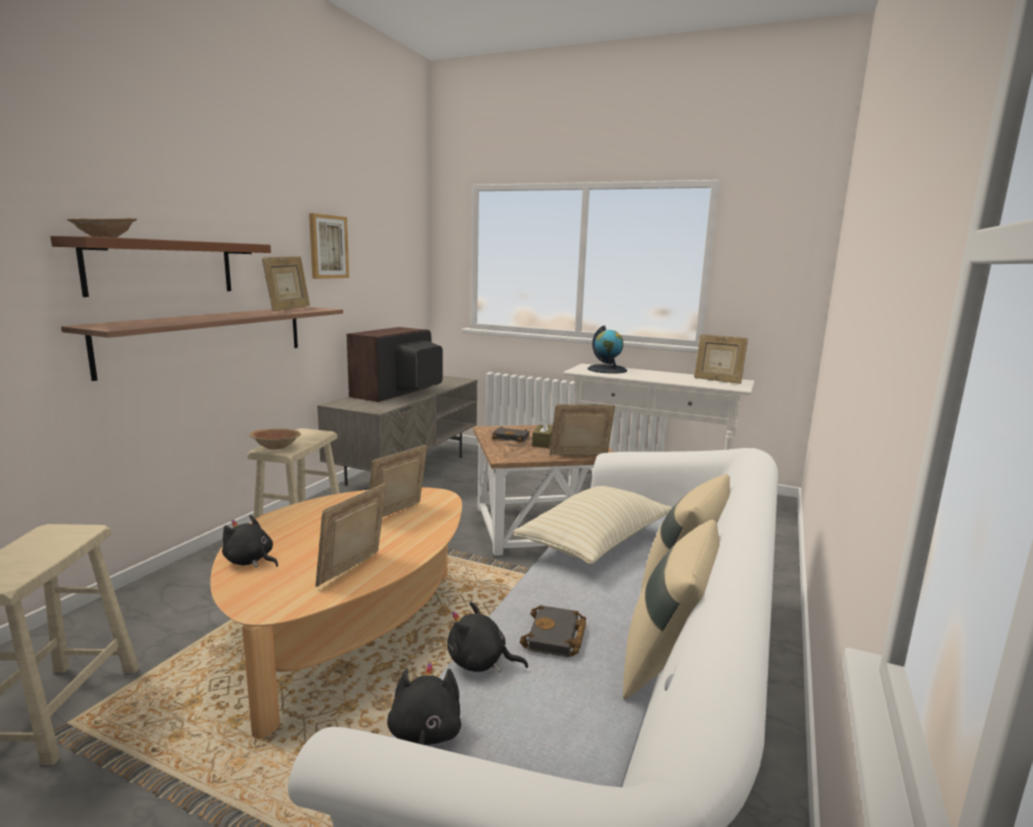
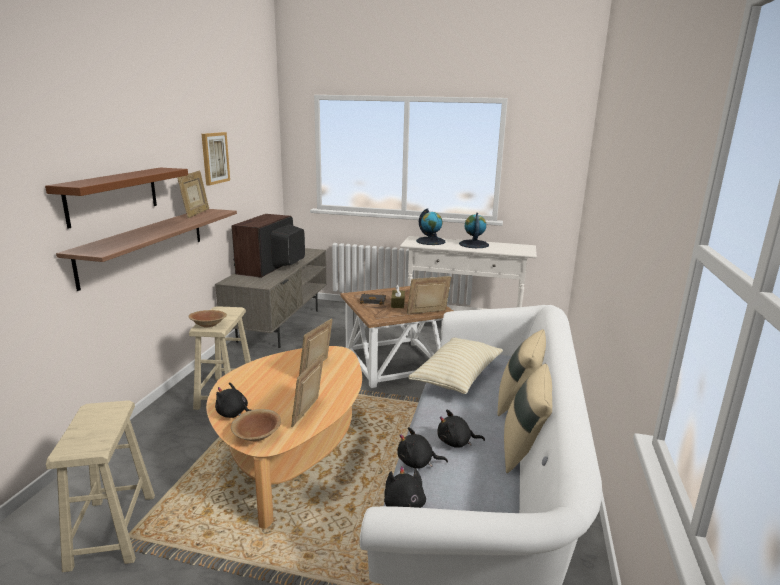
camera: 10 degrees left, 5 degrees up
brown bowl [67,218,137,238] -> brown bowl moved to [231,409,281,441]
black book [520,605,586,658] -> black plush toy [438,410,485,448]
picture frame [694,334,748,384] -> none
none -> globe [459,213,489,248]

